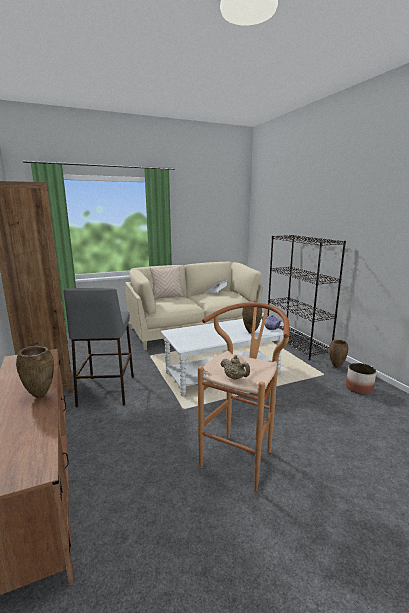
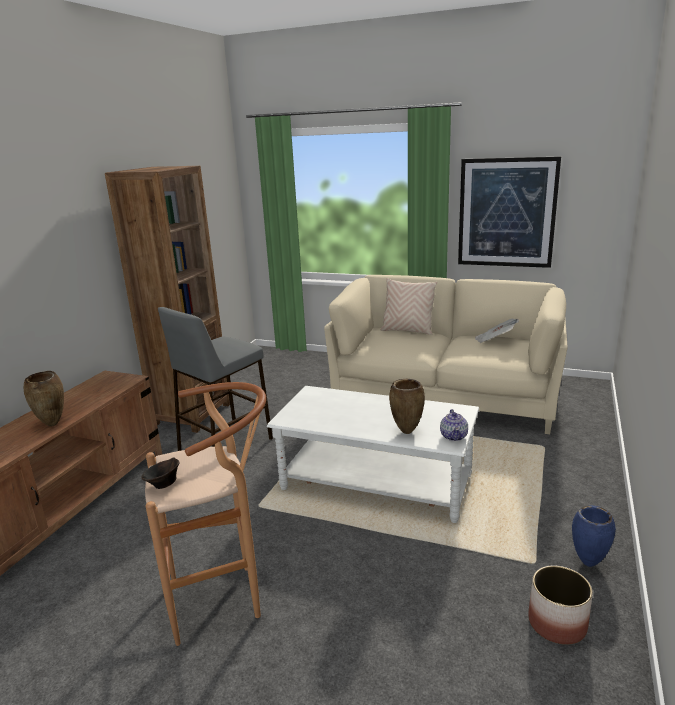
camera: 45 degrees right, 5 degrees up
beige teapot [221,355,250,380] -> brown bowl [142,458,179,489]
black bookcase [267,235,346,360] -> none
brown vase [329,340,348,368] -> blue vase [572,505,616,567]
none -> picture [458,157,561,268]

